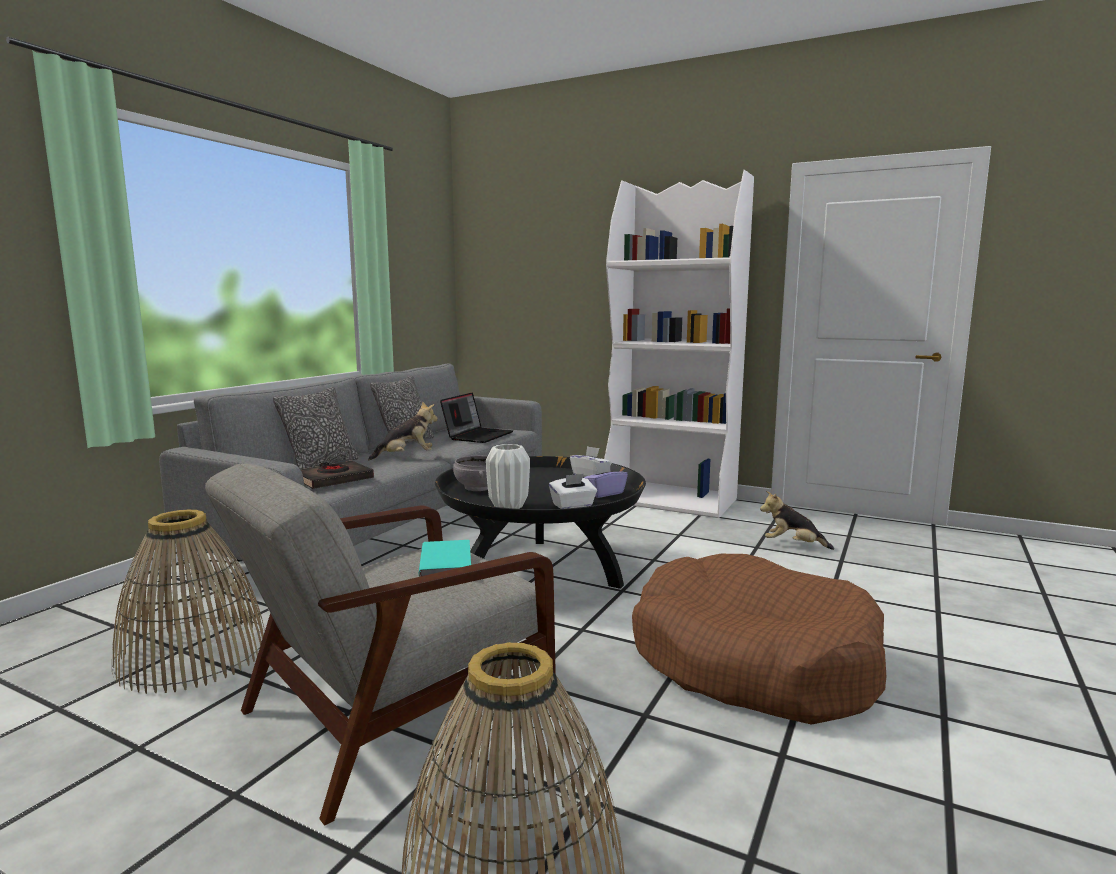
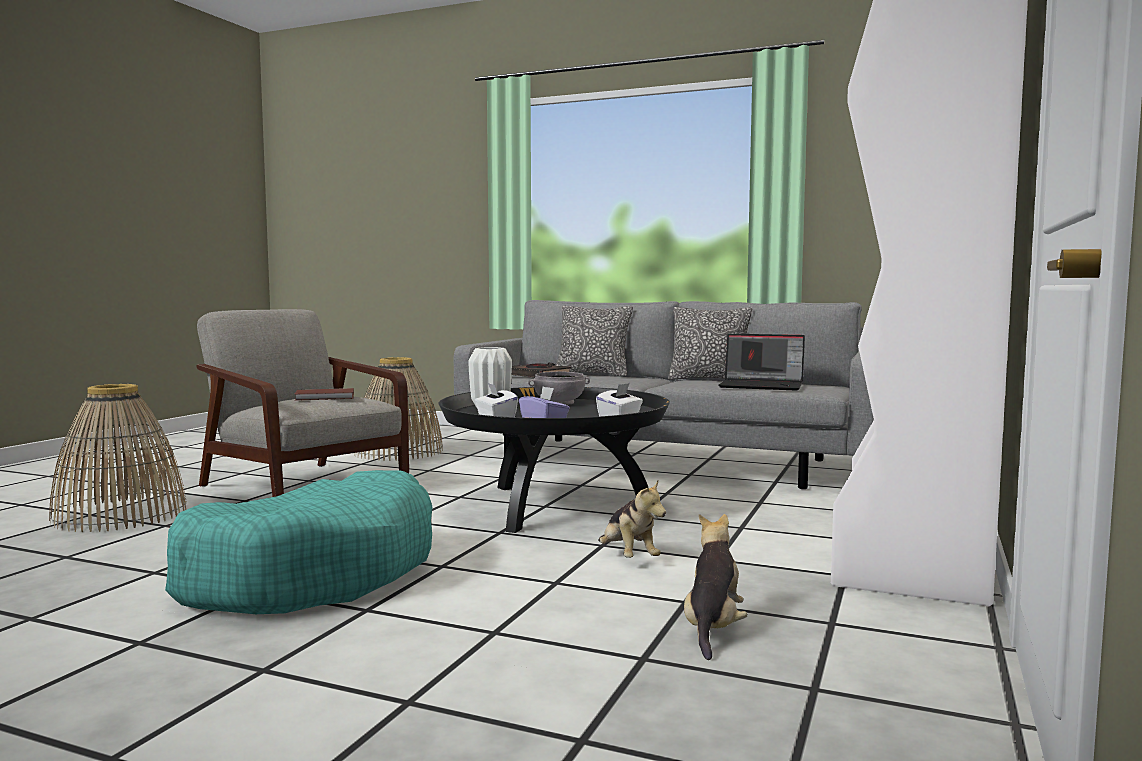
camera: 85 degrees right, 5 degrees down
plush toy [368,401,438,460] -> plush toy moved to [598,481,666,558]
turquoise book [419,540,471,577] -> brown book [295,388,354,401]
brown dog bed [632,554,886,725] -> turquoise dog bed [165,470,432,614]

